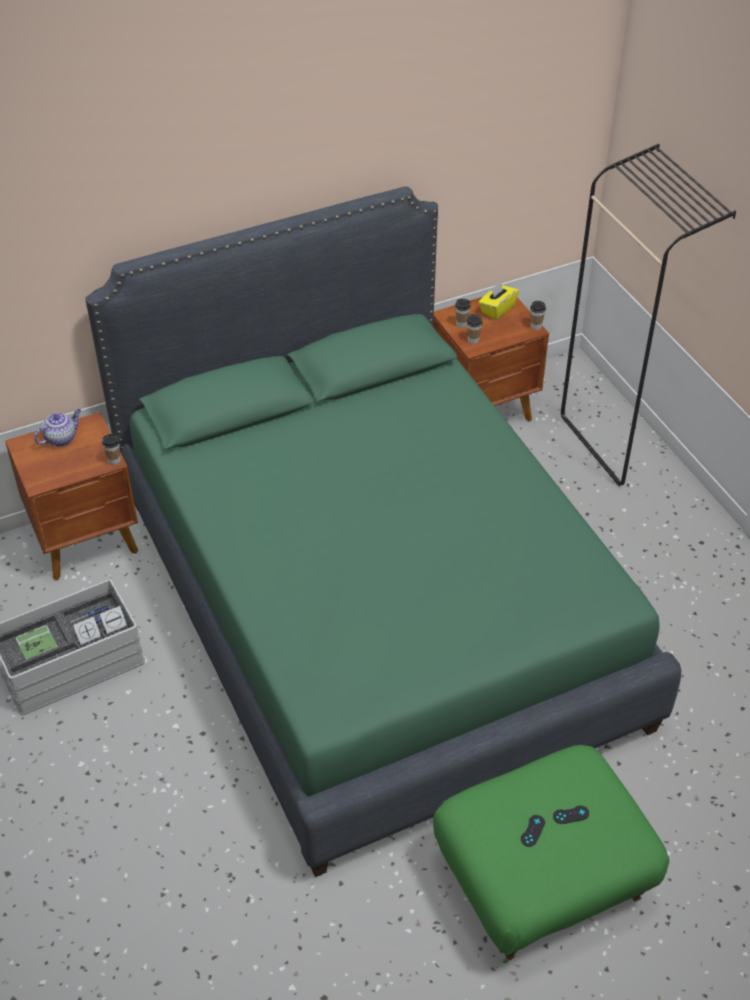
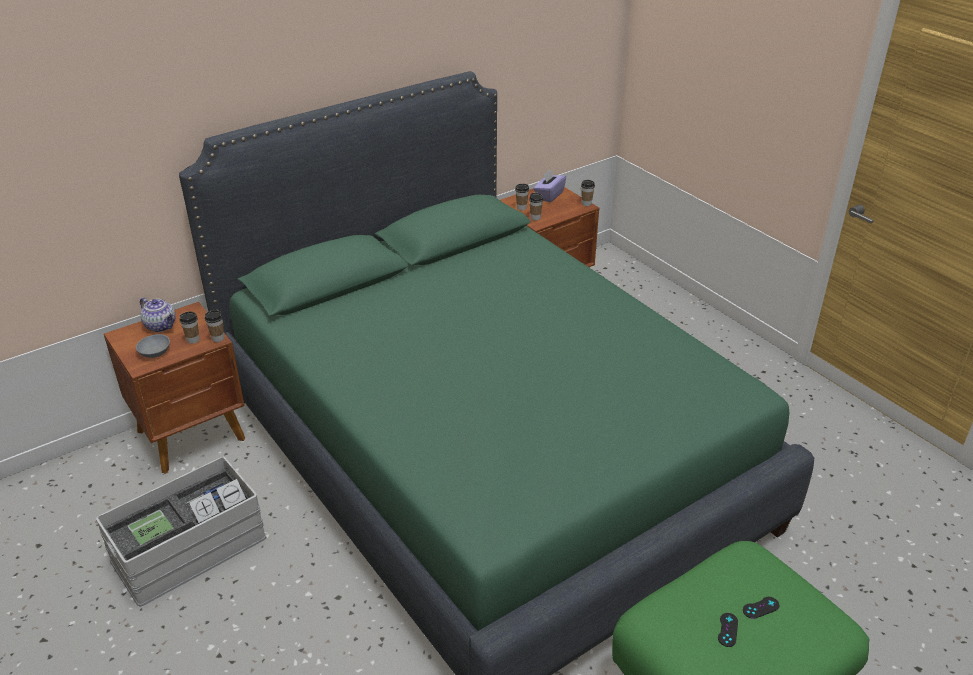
camera: 10 degrees left, 10 degrees down
teapot [34,409,81,447] -> teapot turned 90 degrees clockwise [140,297,176,332]
yellow tissue box [478,281,519,320] -> purple tissue box [534,169,566,202]
black clothes rack [561,143,736,486] -> none
none -> grey bowl [136,334,170,358]
none -> cup [180,311,200,344]

